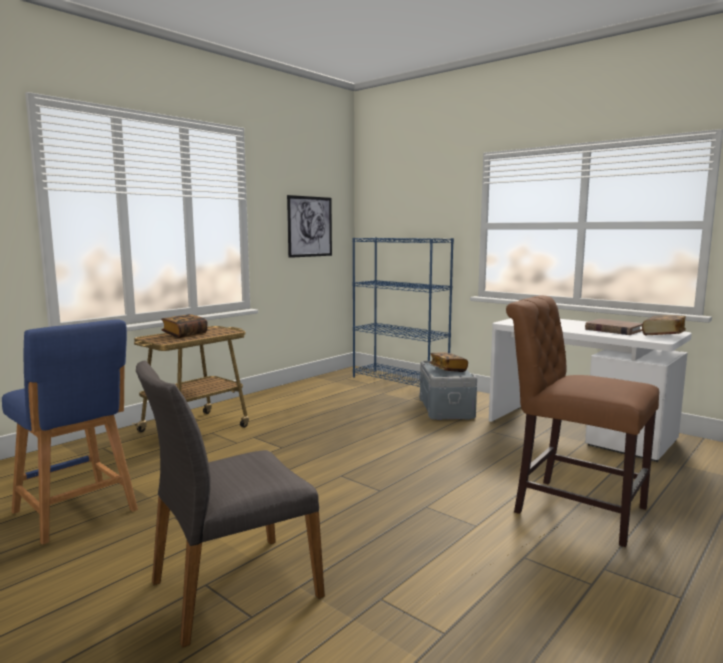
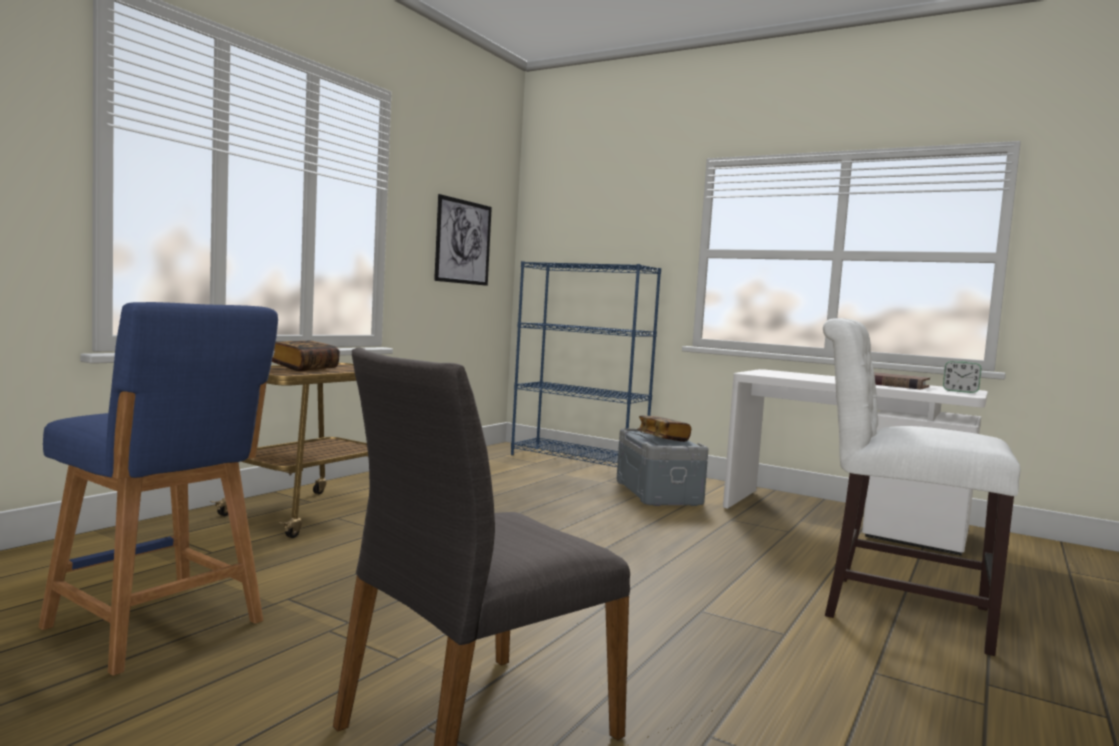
camera: 10 degrees left, 5 degrees down
brown chair [506,295,659,547] -> white chair [823,318,1020,656]
book [642,315,686,335] -> alarm clock [943,361,982,393]

